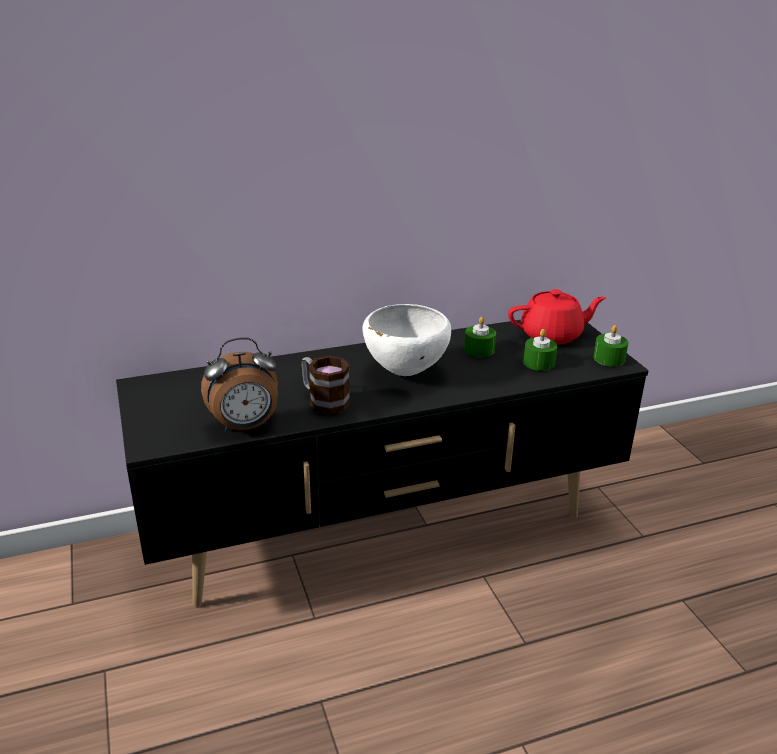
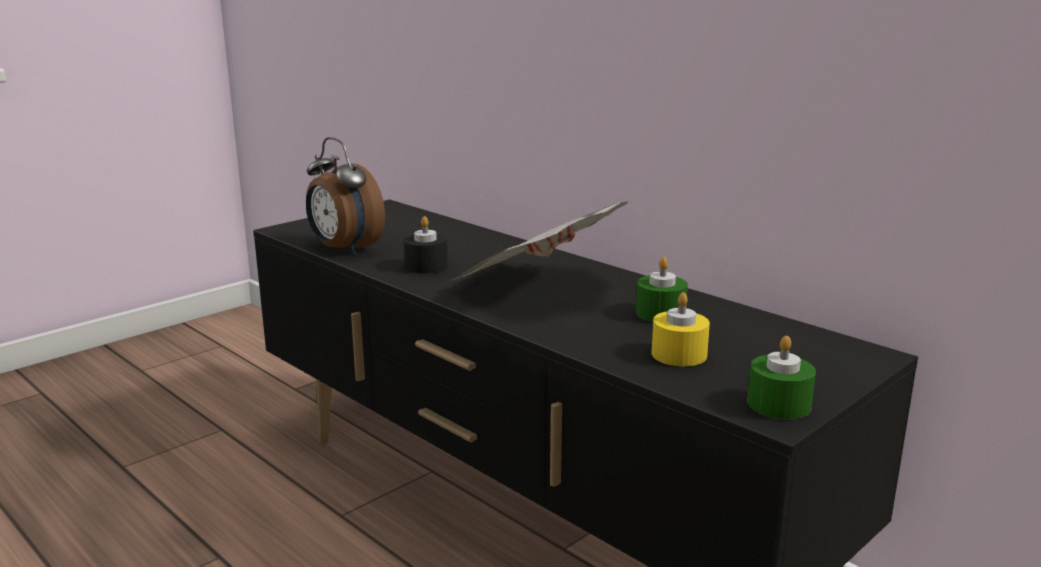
camera: 65 degrees right, 10 degrees down
mug [301,356,350,415] -> black candle [404,216,448,273]
white bowl [362,304,451,376] -> newspaper [452,201,628,280]
red teapot [508,289,606,345] -> none
green candle [523,329,558,371] -> yellow candle [652,292,710,366]

